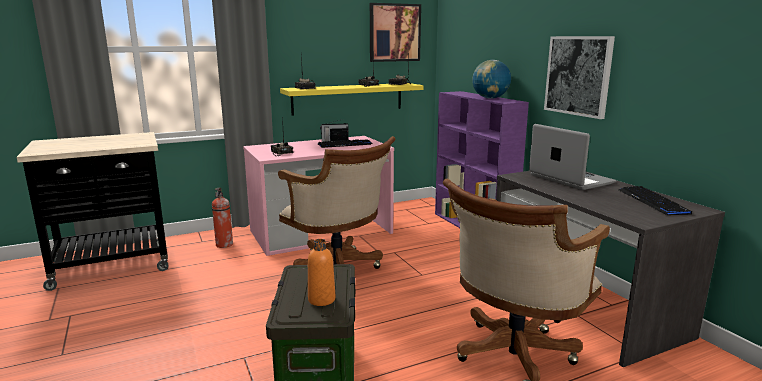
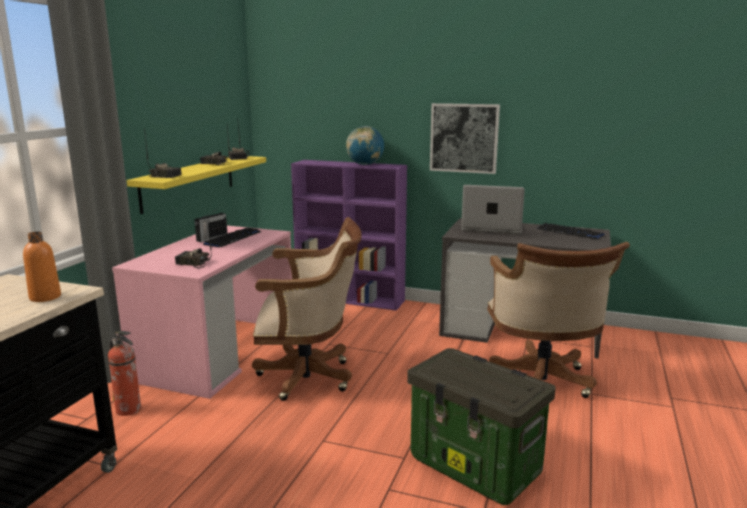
camera: 45 degrees left, 0 degrees up
orange bottle [308,239,335,306] -> orange bottle moved to [23,232,61,302]
picture [370,3,421,62] -> none

